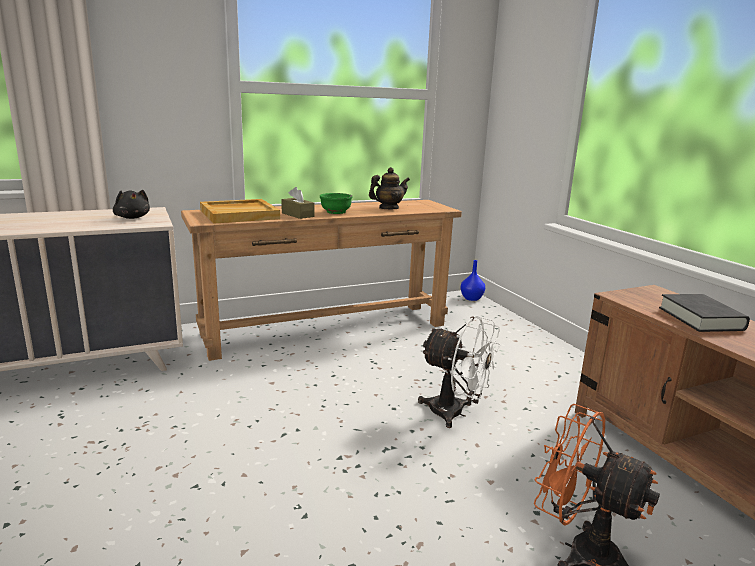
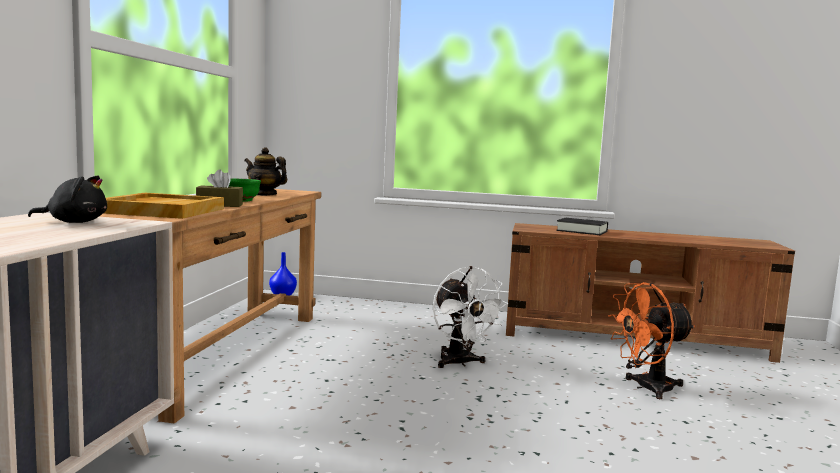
camera: 55 degrees left, 10 degrees down
teapot [369,167,410,209] -> teapot turned 75 degrees counterclockwise [244,147,287,196]
white fan [418,316,500,428] -> white fan turned 90 degrees clockwise [433,266,508,368]

